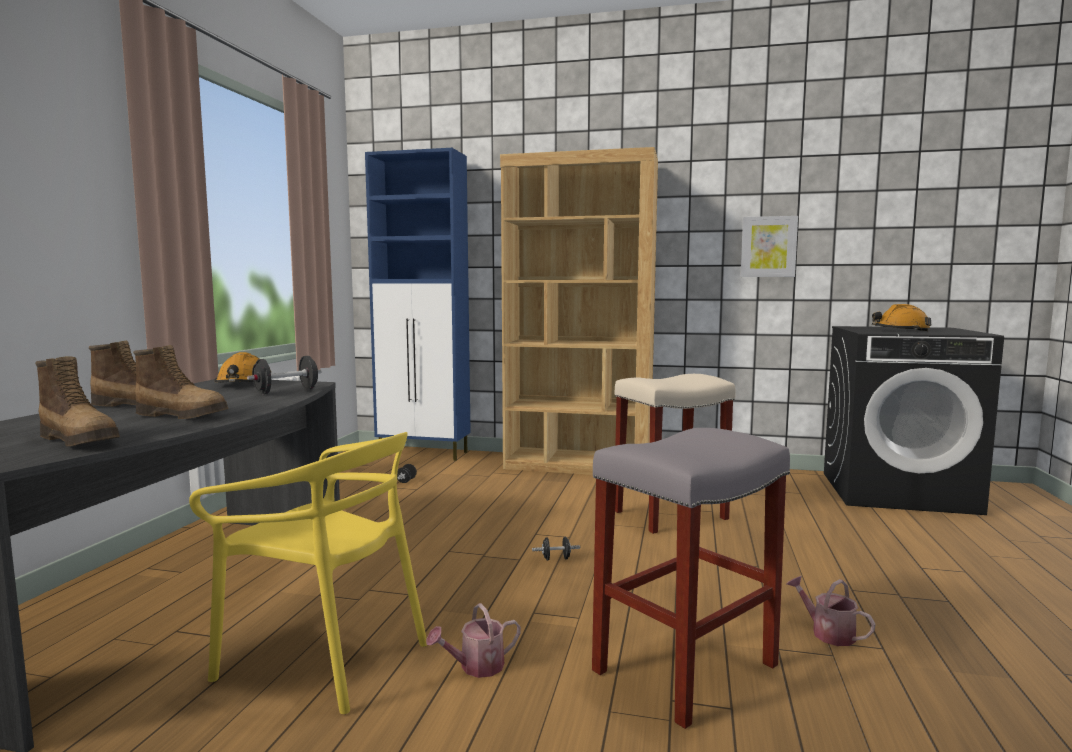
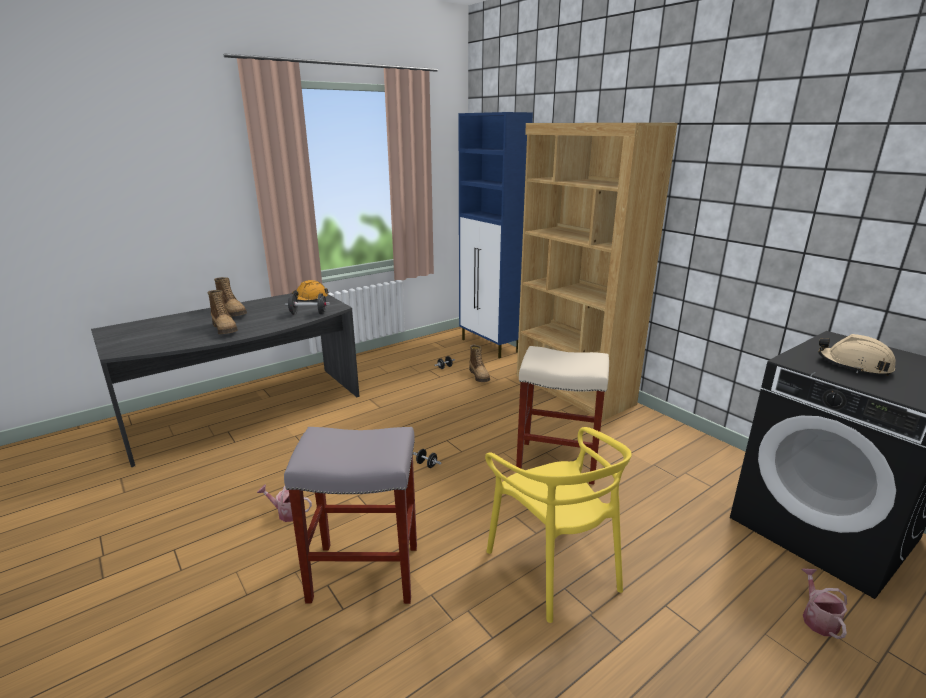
camera: 40 degrees right, 15 degrees up
boot [35,356,120,446] -> boot moved to [469,345,490,382]
yellow chair [189,432,427,714] -> yellow chair moved to [485,427,632,623]
picture [740,216,798,277] -> none
watering can [787,576,876,646] -> watering can moved to [802,569,847,639]
orange hard hat [872,304,931,331] -> beige hard hat [818,334,896,376]

